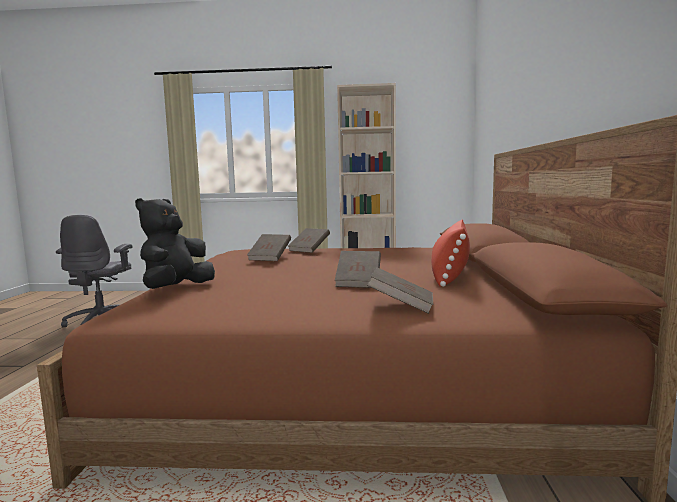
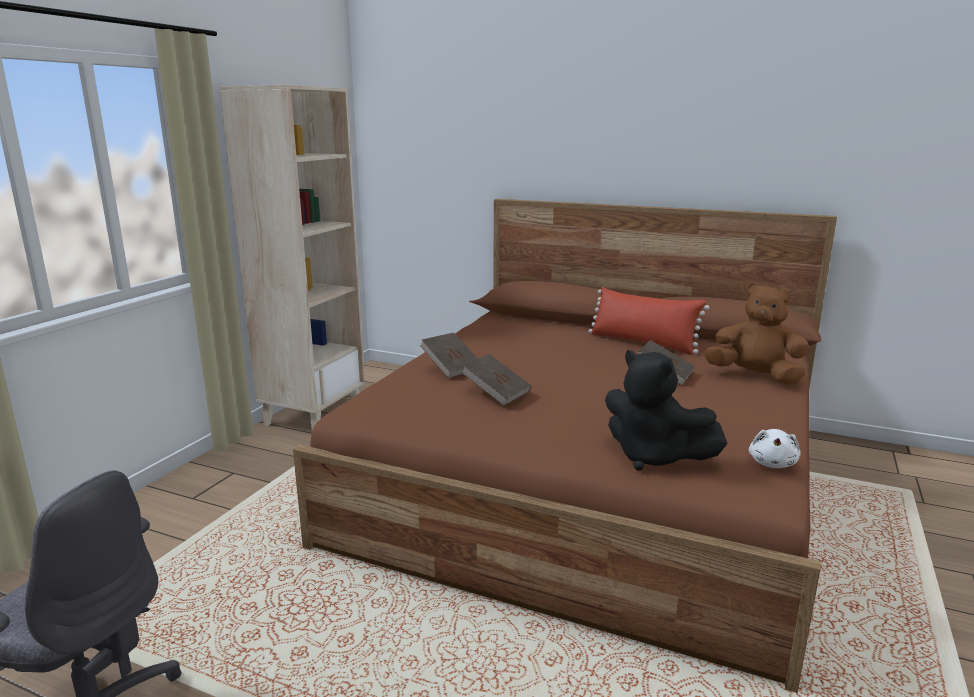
camera: 70 degrees left, 10 degrees up
brown book [367,267,433,314] -> brown plush toy [704,283,809,384]
none -> white plush toy [749,429,801,468]

